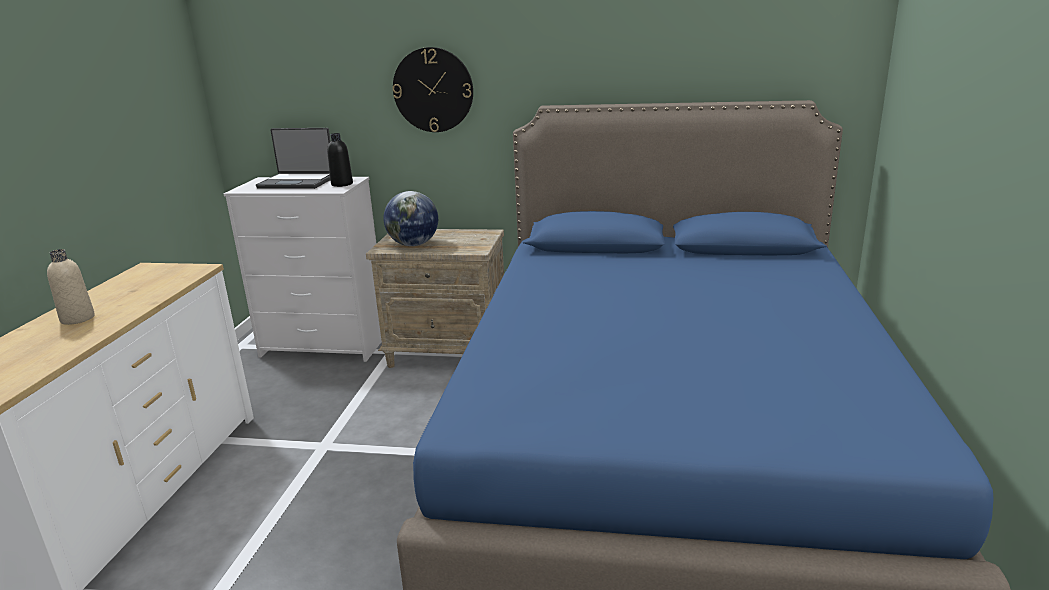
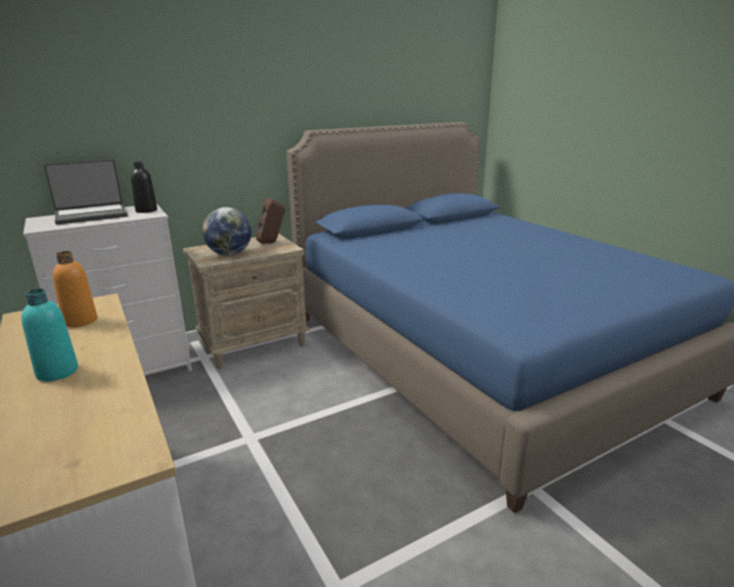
camera: 40 degrees left, 0 degrees up
beige bottle [47,249,95,325] -> turquoise bottle [21,289,78,381]
wall clock [392,47,473,132] -> none
none -> orange bottle [52,251,97,327]
none -> brown speaker [255,198,285,244]

